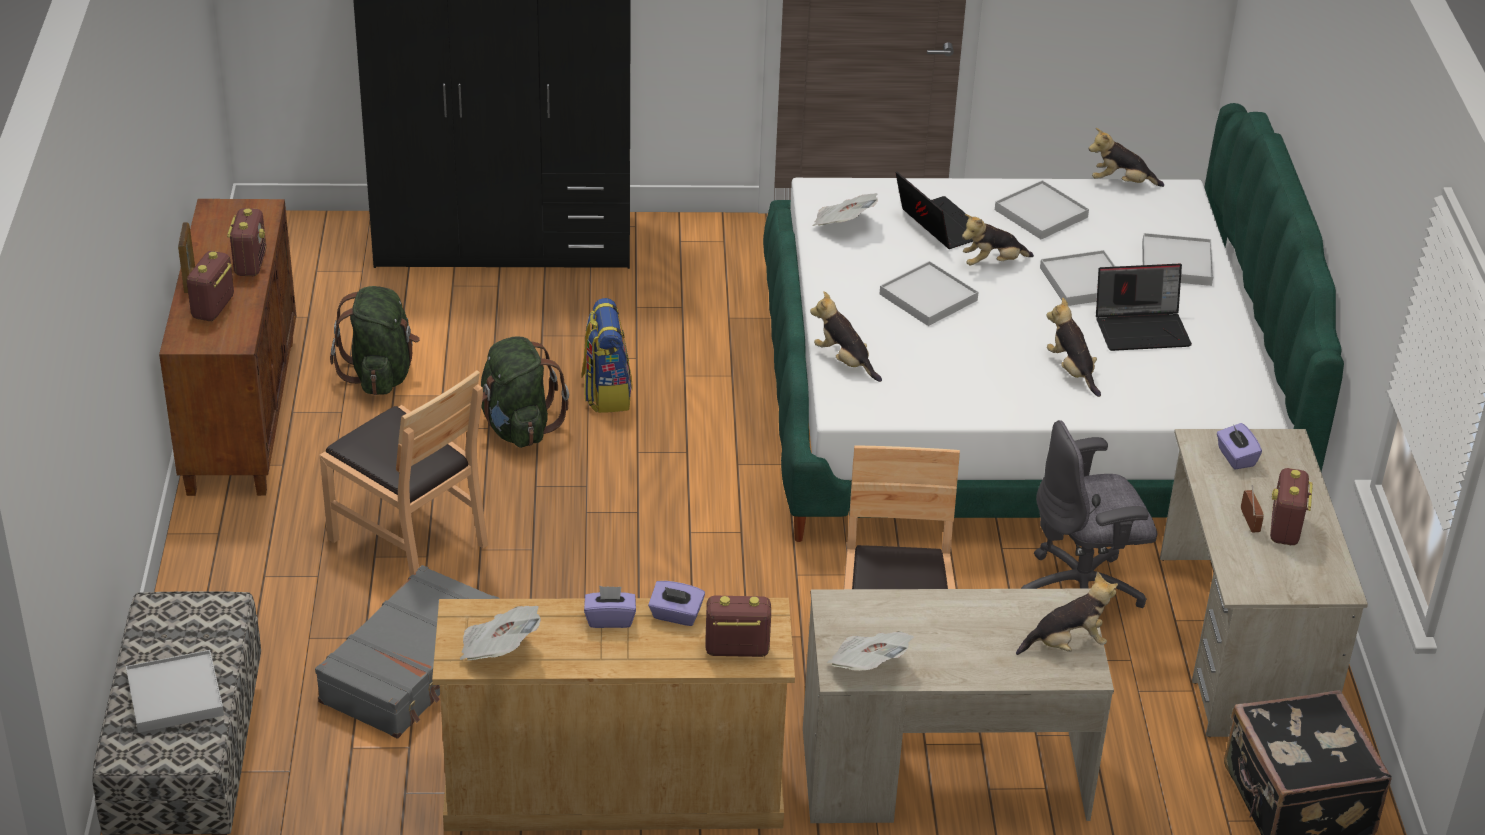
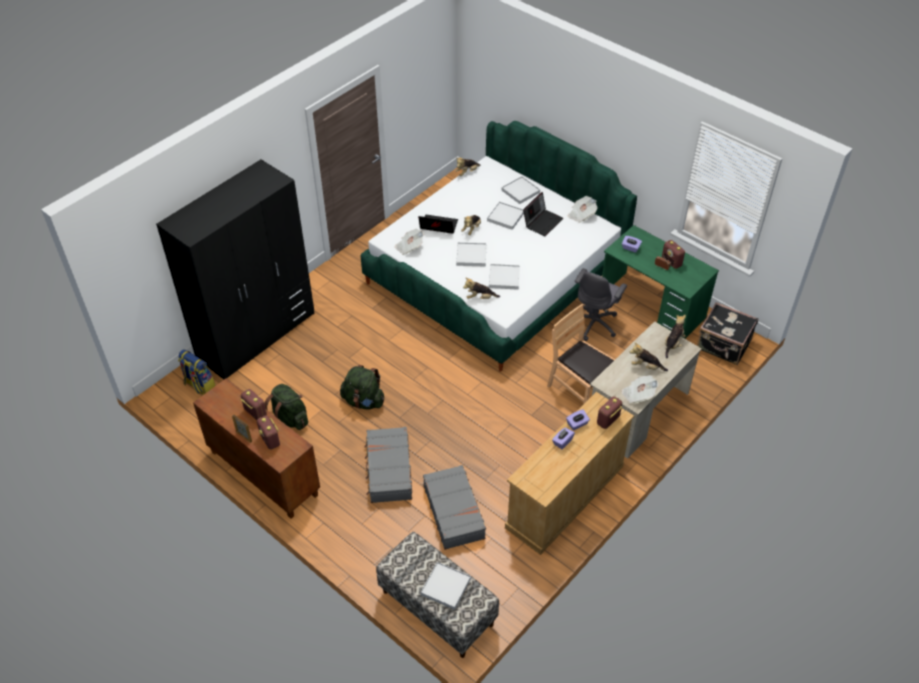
camera: 45 degrees left, 10 degrees up
brown chair [320,370,488,576] -> grey suitcase [364,427,412,503]
newspaper [460,606,541,660] -> newspaper moved to [568,196,597,223]
backpack [581,298,633,413] -> backpack moved to [178,349,216,395]
white tray [995,180,1089,239] -> white tray moved to [489,264,520,290]
plush toy [1047,297,1101,397] -> plush toy moved to [630,342,668,371]
beige desk [1160,429,1368,737] -> green desk [602,225,719,339]

